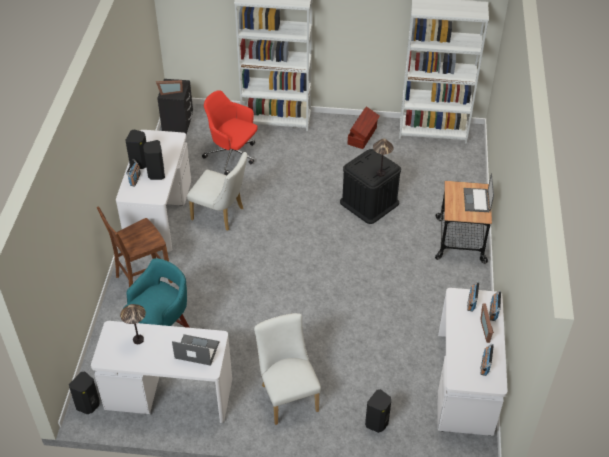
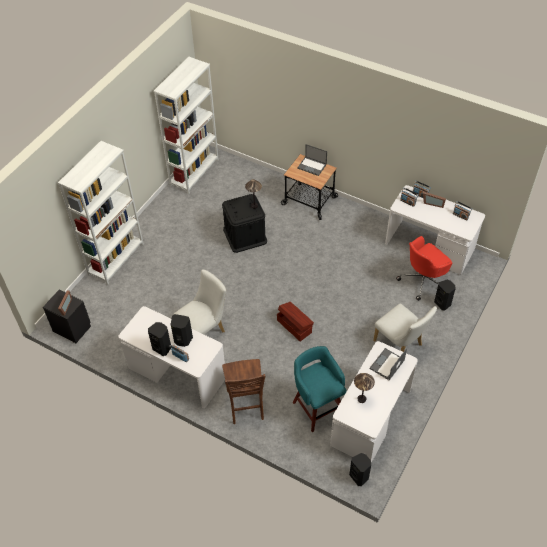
camera: 65 degrees left, 5 degrees up
red office chair [202,90,258,176] -> red office chair moved to [396,236,453,301]
white chair [254,313,321,425] -> white chair turned 135 degrees counterclockwise [373,304,437,352]
brown storage box [348,106,380,149] -> brown storage box moved to [277,302,314,341]

